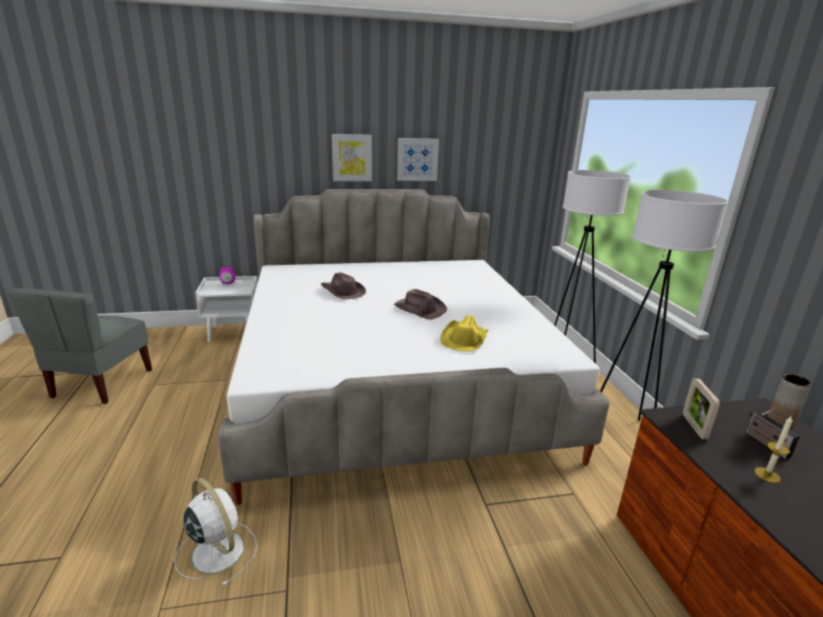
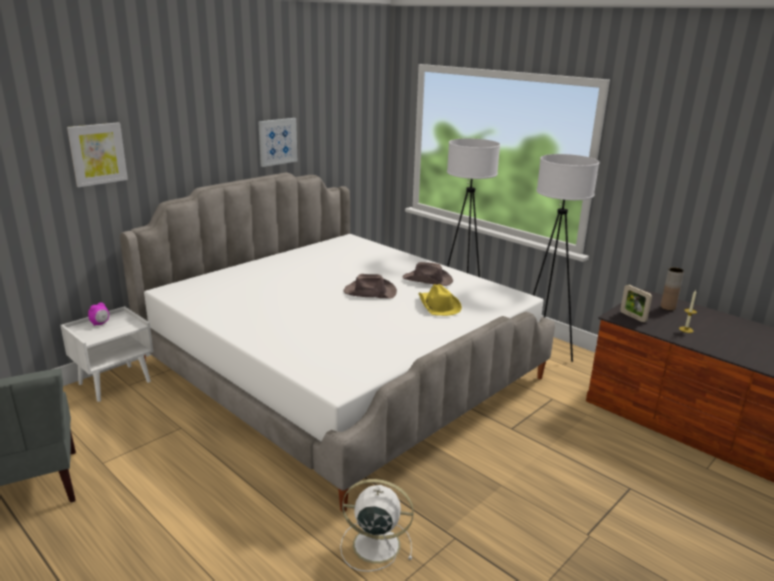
camera: 35 degrees left, 0 degrees up
brown hat [321,272,366,300] -> brown hat moved to [403,262,453,286]
picture [332,134,372,181] -> picture moved to [67,122,128,187]
radio [746,408,800,459] -> none

